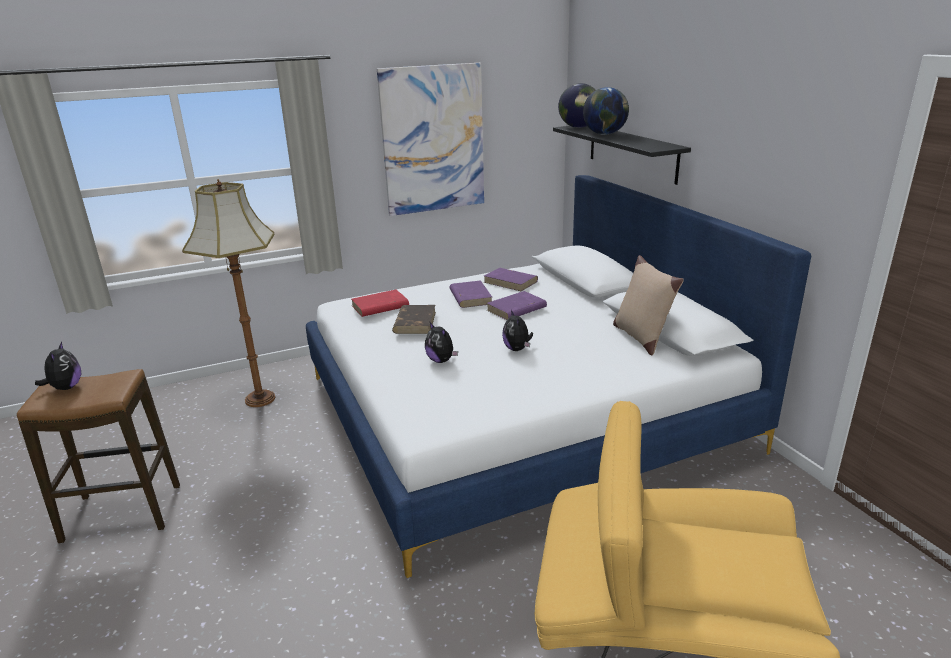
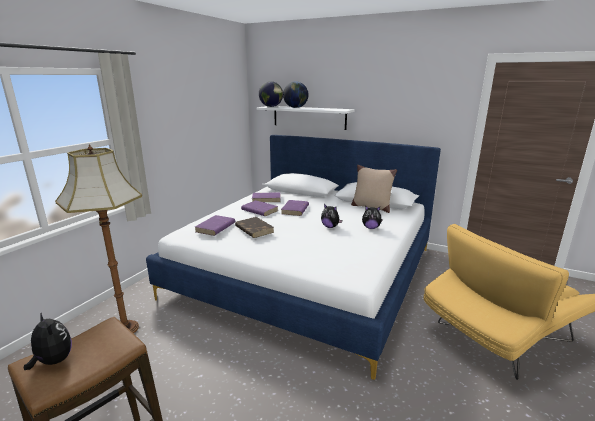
camera: 40 degrees left, 5 degrees down
red book [351,290,409,317] -> purple book [195,215,235,236]
picture [377,63,484,216] -> none
plush toy [425,322,458,363] -> plush toy moved to [362,206,383,229]
black shelf [553,126,691,185] -> white shelf [257,106,355,130]

